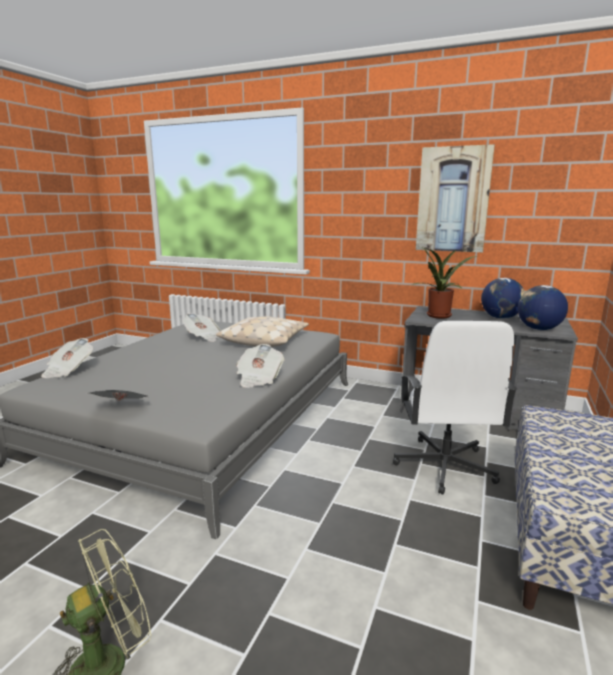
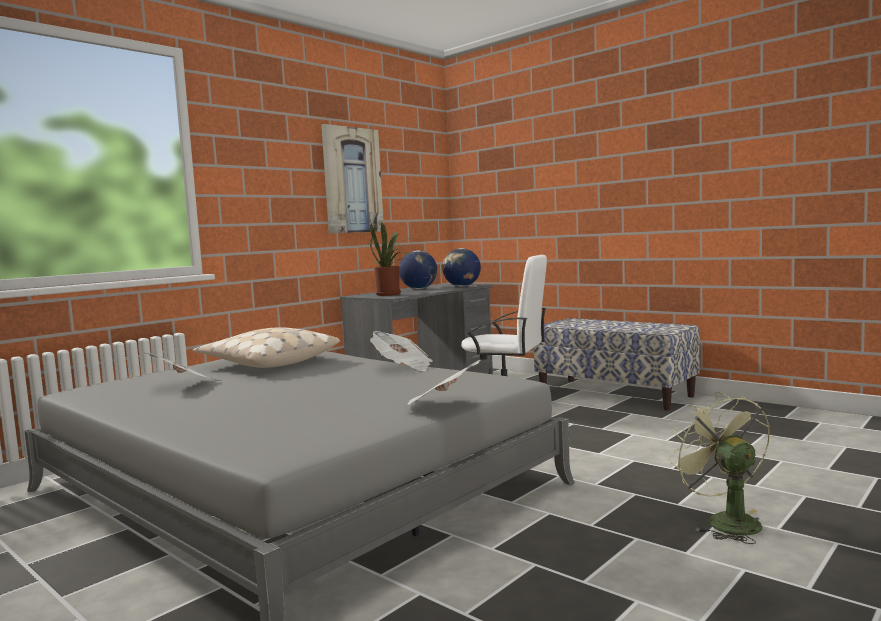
camera: 70 degrees left, 10 degrees down
newspaper [41,338,93,378] -> none

